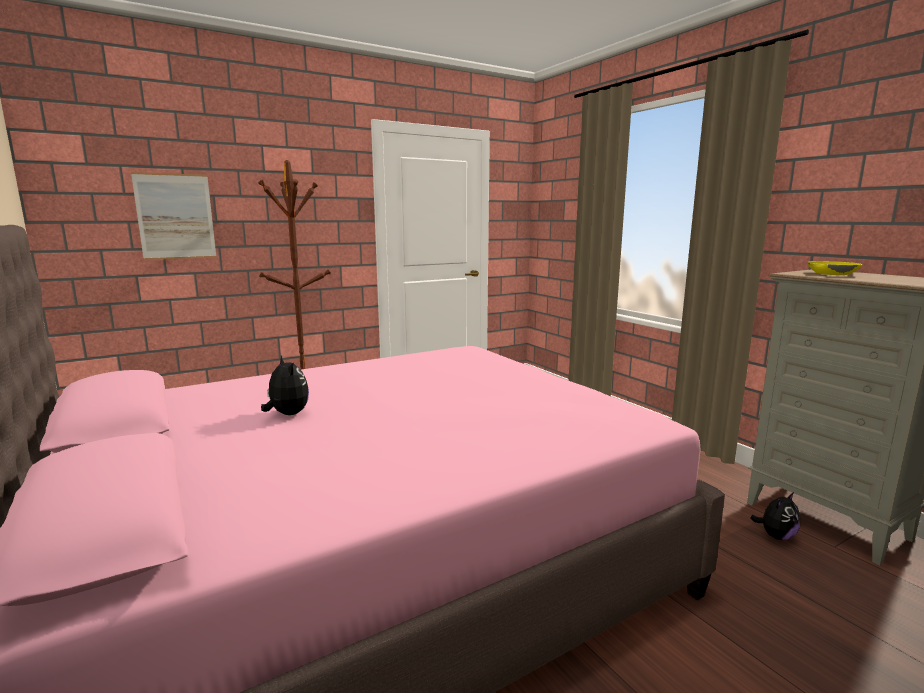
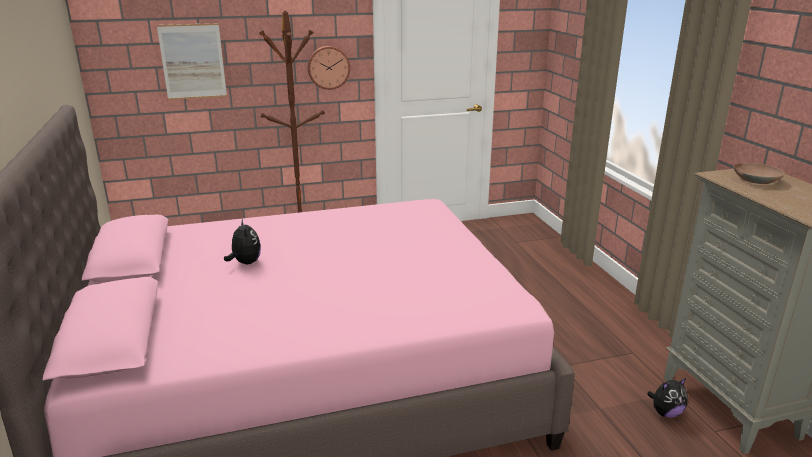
camera: 15 degrees right, 10 degrees up
yellow bowl [807,261,862,275] -> brown bowl [734,163,785,184]
none -> wall clock [308,46,350,90]

